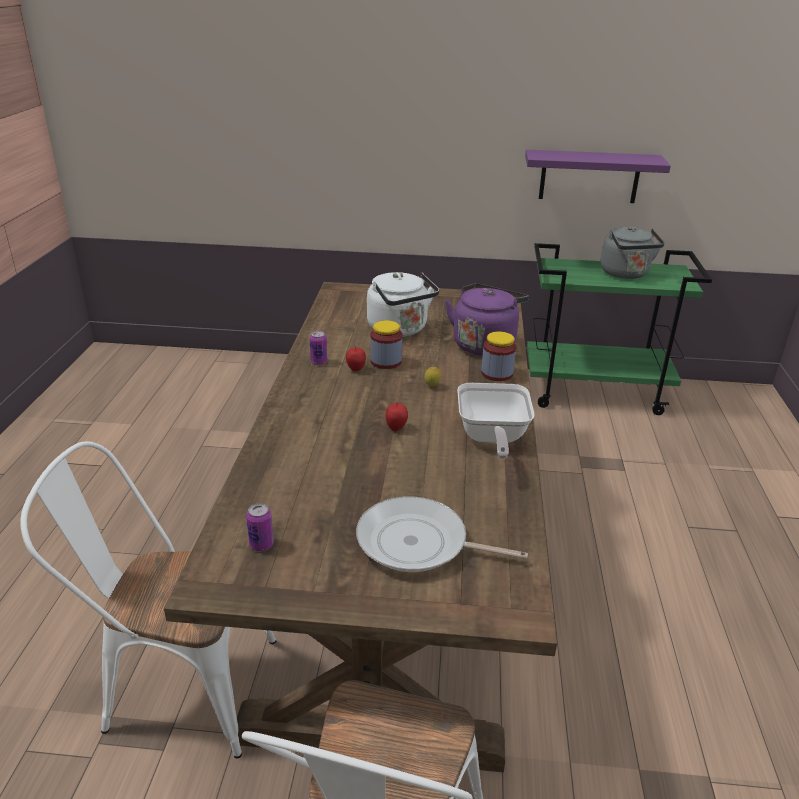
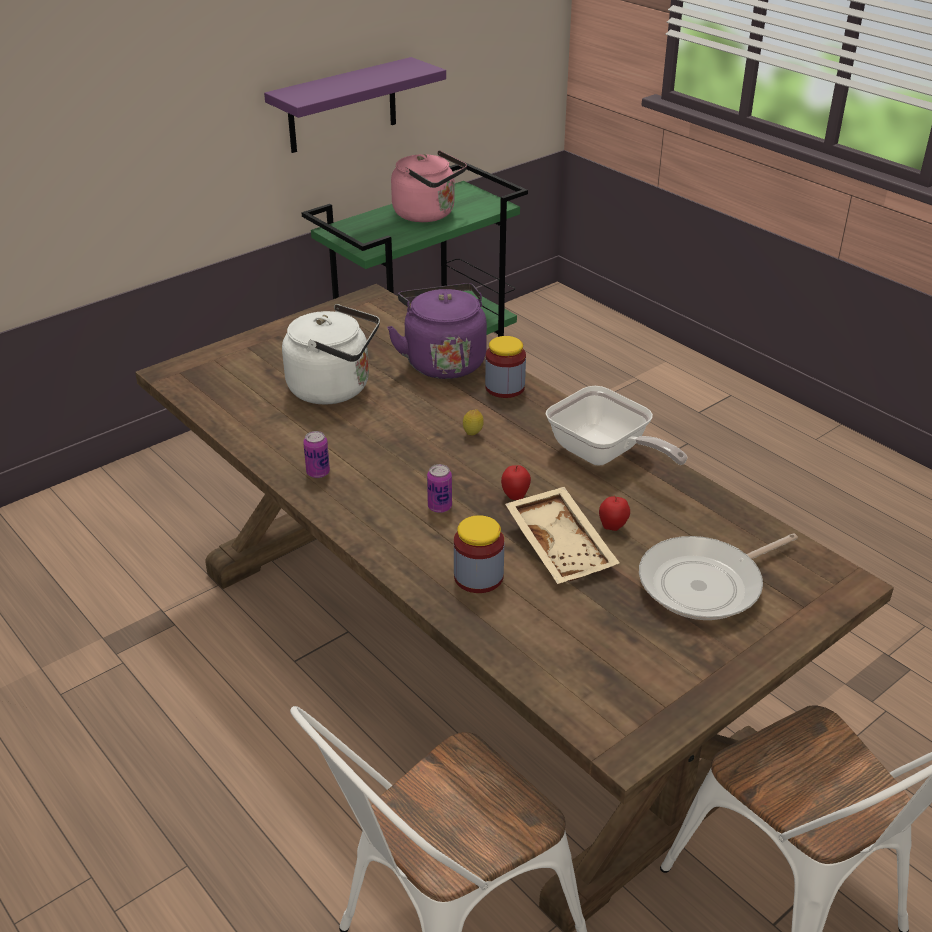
camera: 45 degrees left, 5 degrees up
can [246,503,274,551] -> can moved to [427,464,452,513]
apple [346,345,366,371] -> apple moved to [599,496,630,531]
jar [370,320,402,369] -> jar moved to [454,515,504,593]
grey kettle [601,226,665,279] -> pink kettle [391,150,467,222]
none -> beige tray [505,487,620,584]

